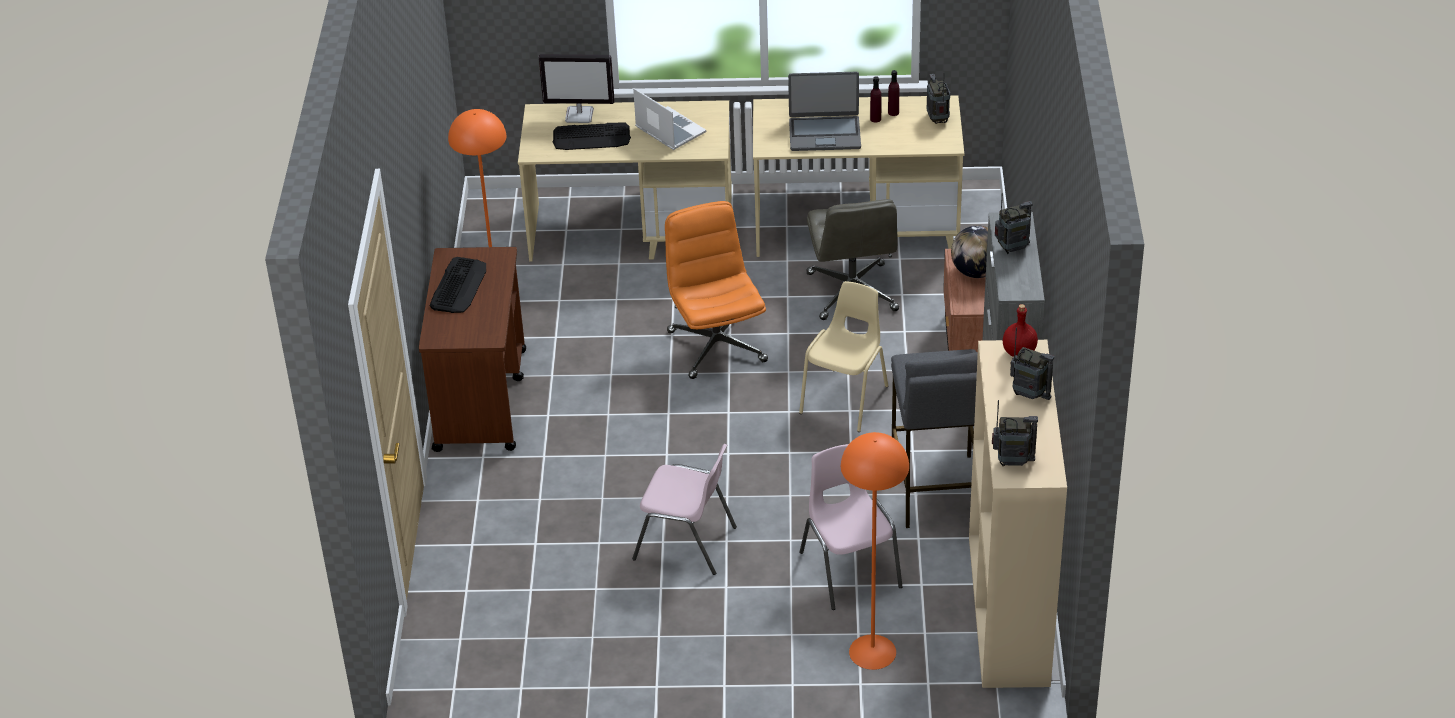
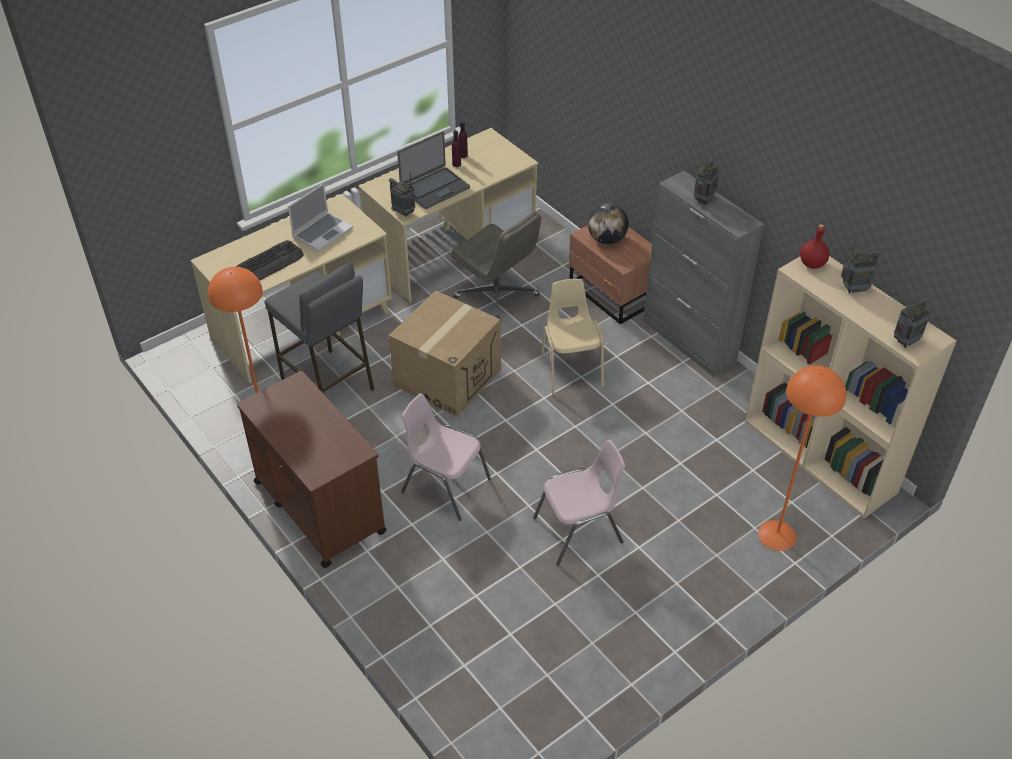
camera: 40 degrees left, 5 degrees up
keyboard [430,257,486,313] -> none
monitor [539,54,615,123] -> none
laptop [633,88,706,150] -> laptop turned 120 degrees clockwise [288,183,353,252]
orange office chair [665,201,768,379] -> cardboard box [389,291,501,417]
pink chair [800,444,903,610] -> pink chair moved to [401,393,491,521]
grey stool [891,349,978,528] -> grey stool moved to [264,263,374,394]
radio [927,72,950,124] -> radio moved to [389,173,415,216]

